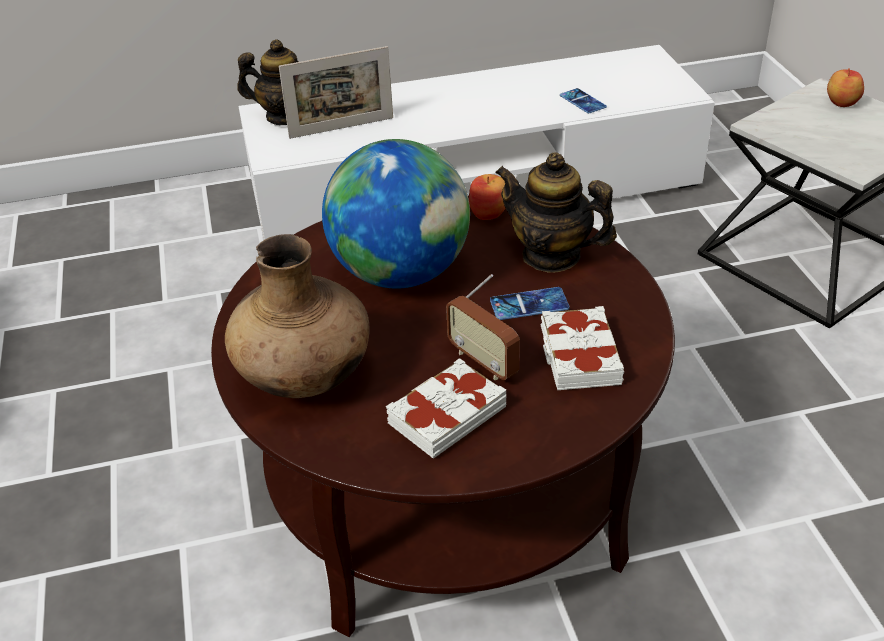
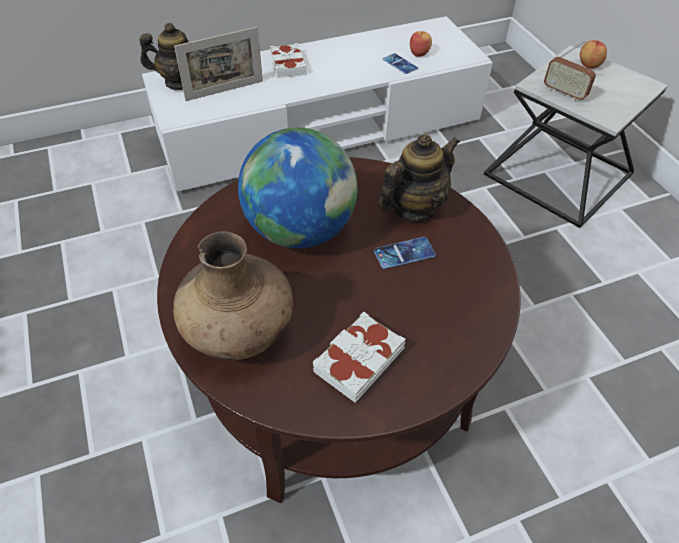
camera: 10 degrees left, 10 degrees up
radio [446,274,520,380] -> radio moved to [544,41,596,101]
apple [469,174,505,220] -> apple moved to [410,31,432,57]
teapot [495,153,617,273] -> teapot turned 120 degrees clockwise [378,134,460,222]
white book [541,306,624,390] -> white book moved to [270,43,307,78]

